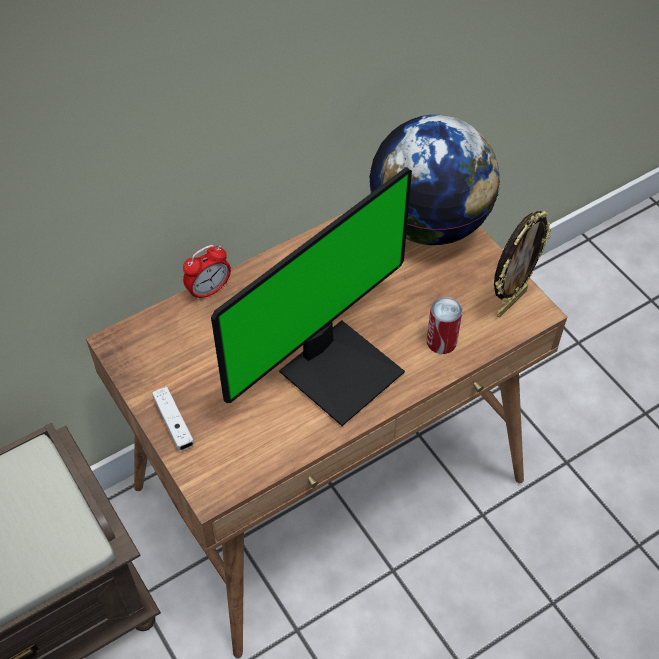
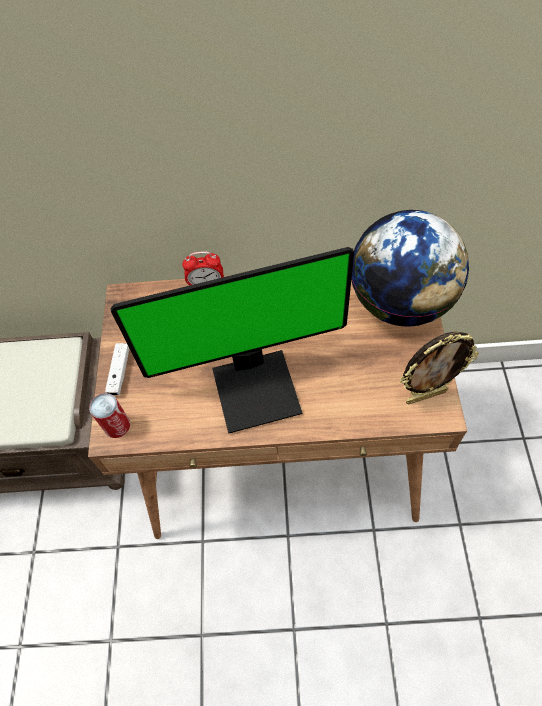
camera: 35 degrees right, 5 degrees up
can [427,297,462,354] -> can moved to [89,393,130,438]

